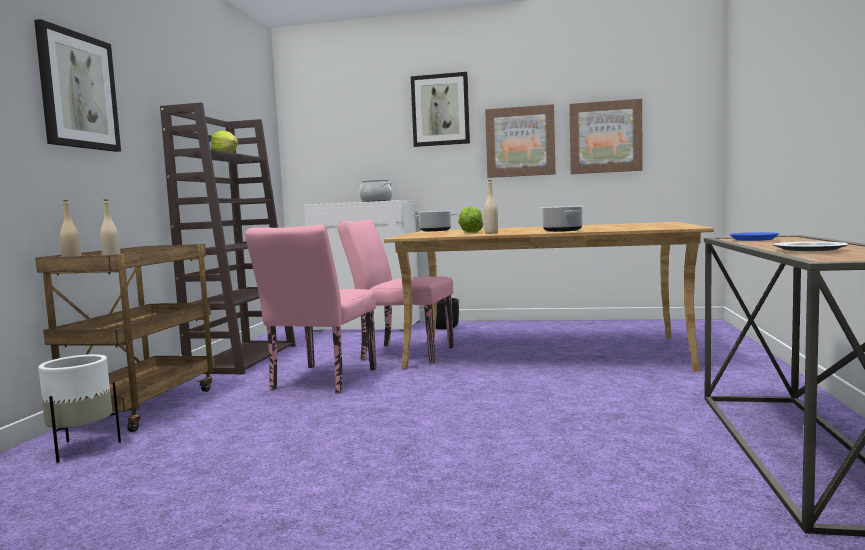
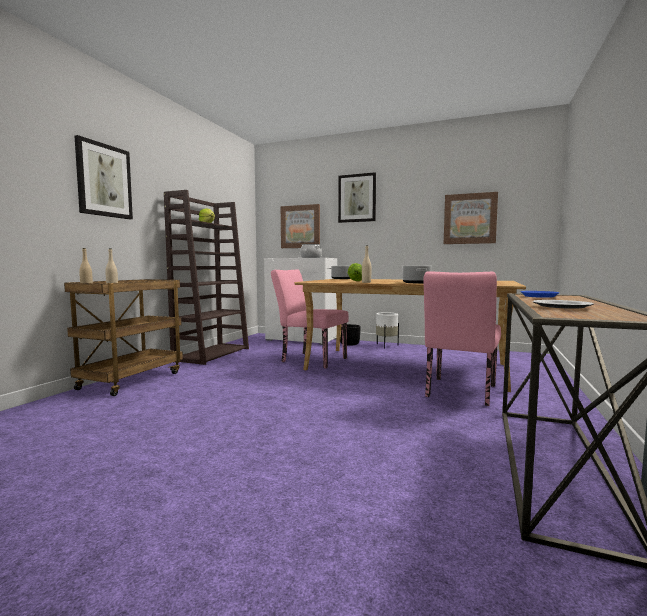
camera: 10 degrees right, 0 degrees up
white planter [38,354,121,463] -> white planter moved to [376,312,399,349]
pink chair [245,225,376,393] -> pink chair moved to [423,271,501,406]
picture [485,104,555,178] -> picture moved to [281,204,320,248]

